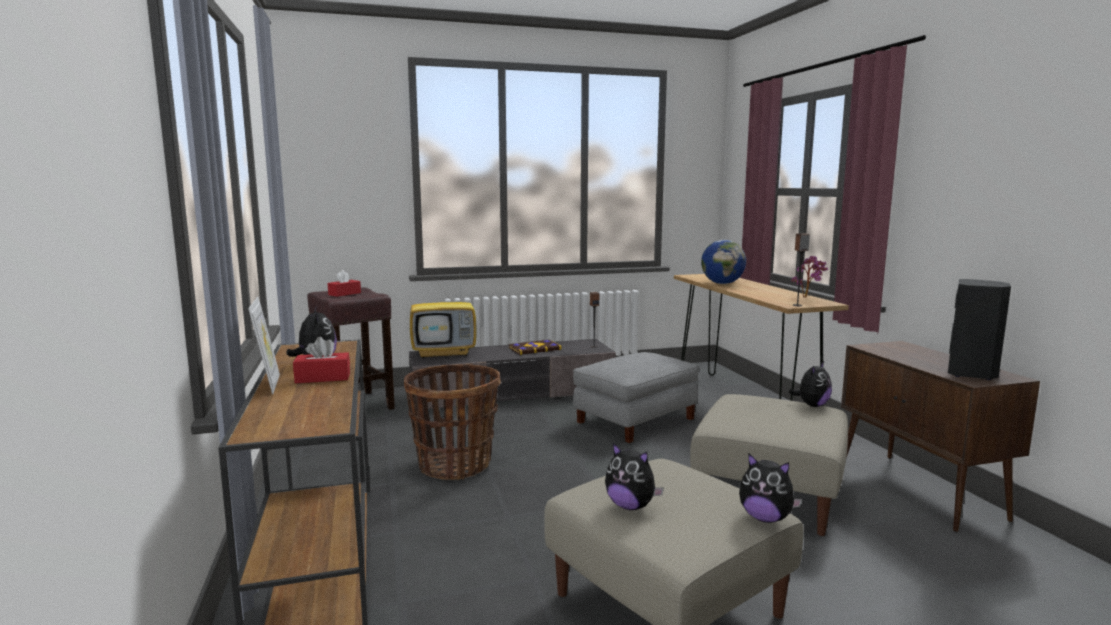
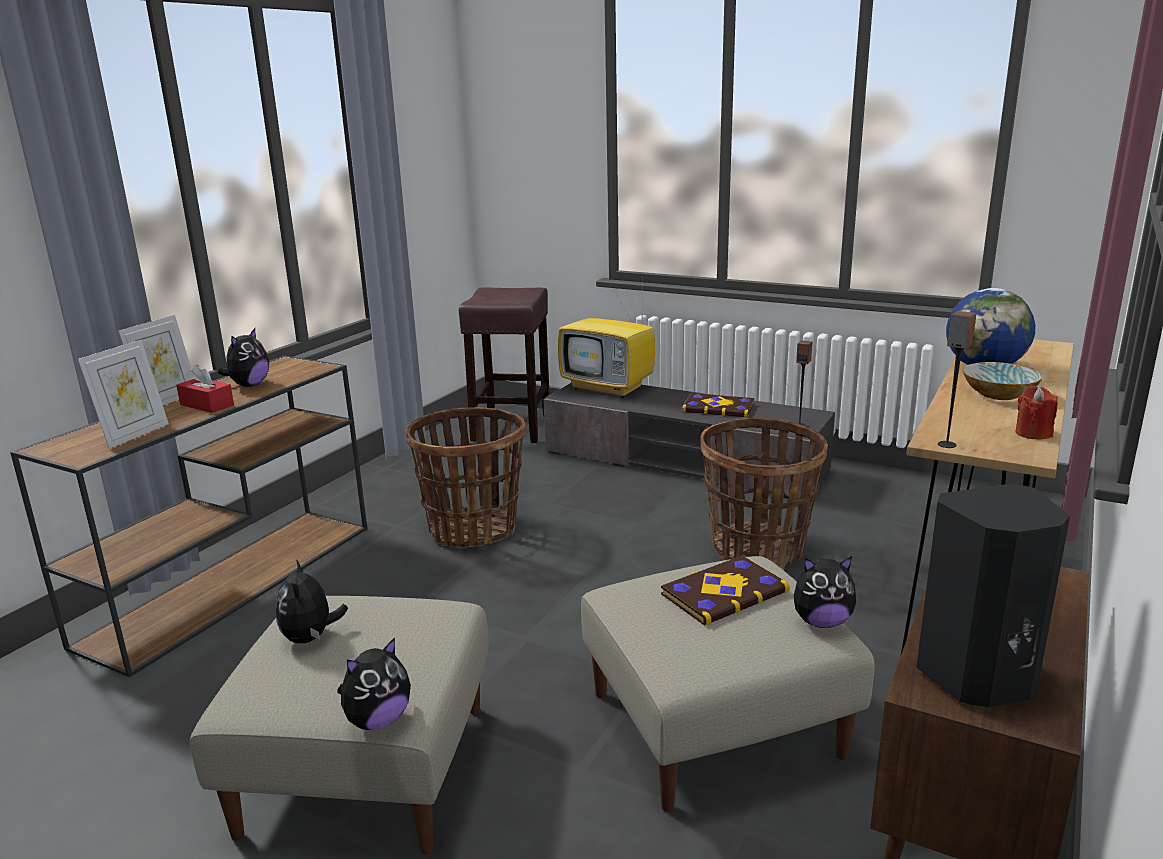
camera: 45 degrees right, 10 degrees up
red tissue box [327,270,361,297] -> none
grey ottoman [573,352,699,443] -> basket [700,418,828,570]
plush toy [739,454,802,523] -> plush toy turned 120 degrees counterclockwise [337,637,411,730]
potted plant [791,256,828,298] -> red candle [1015,386,1058,439]
none -> picture frame [78,340,169,449]
none -> book [661,556,790,626]
none -> bowl [962,362,1043,400]

